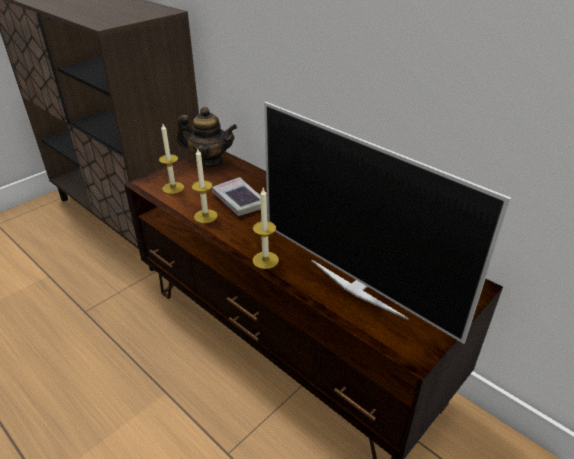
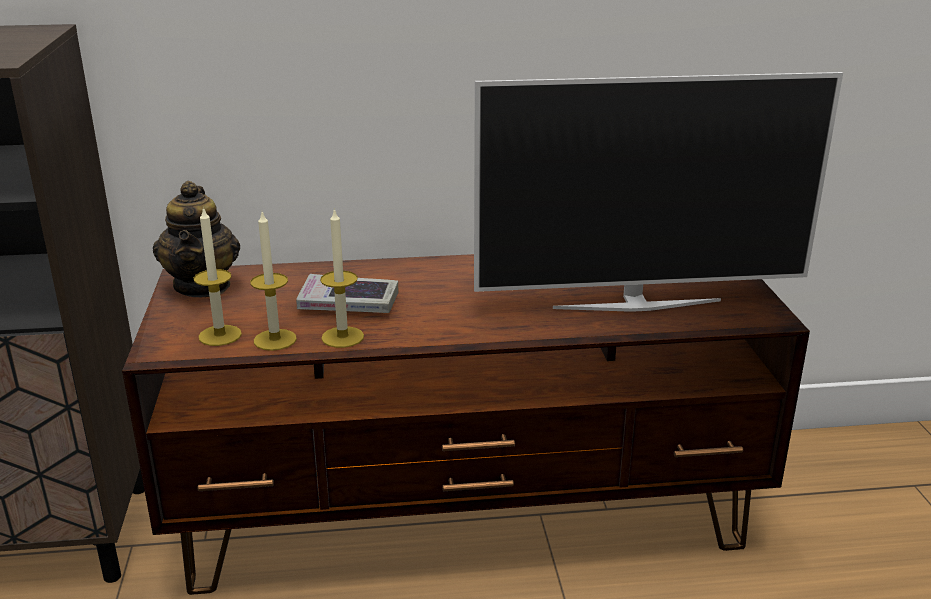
camera: 50 degrees left, 10 degrees down
teapot [177,107,237,167] -> teapot turned 120 degrees clockwise [153,181,240,297]
candle [253,188,279,269] -> candle moved to [250,212,297,351]

